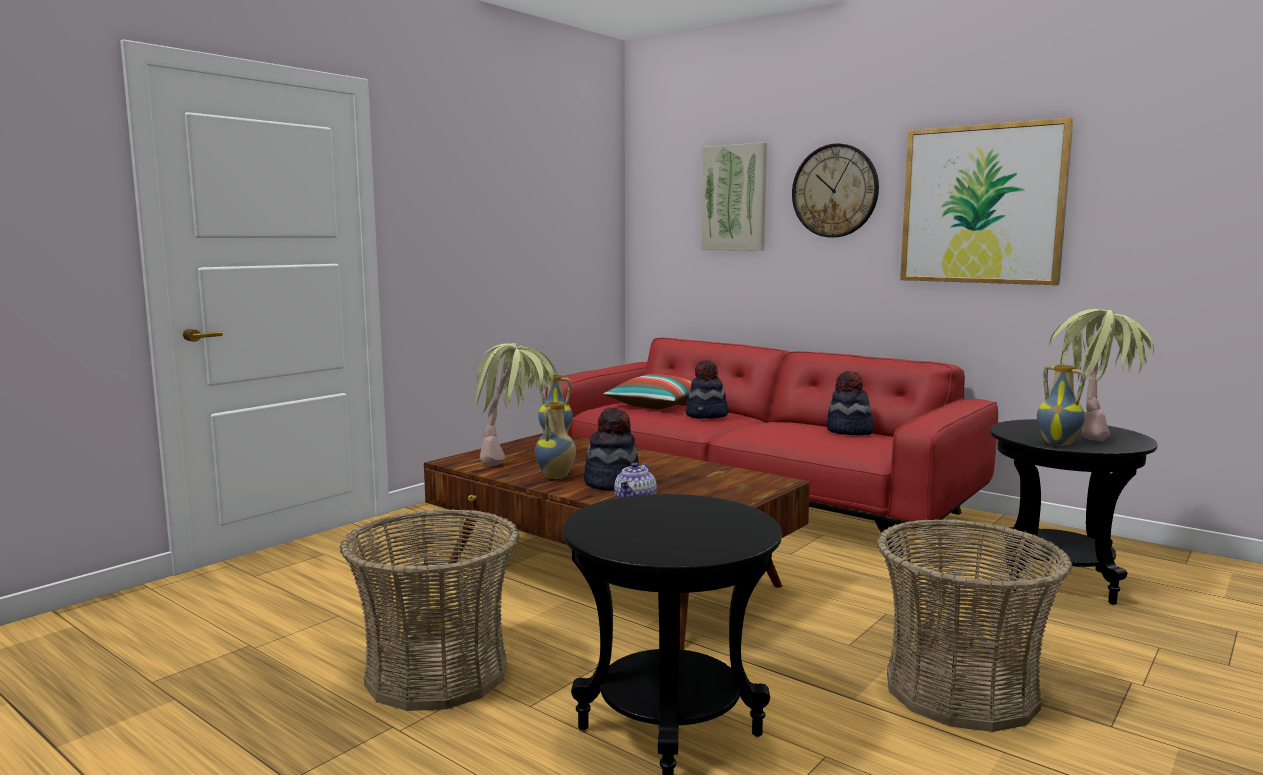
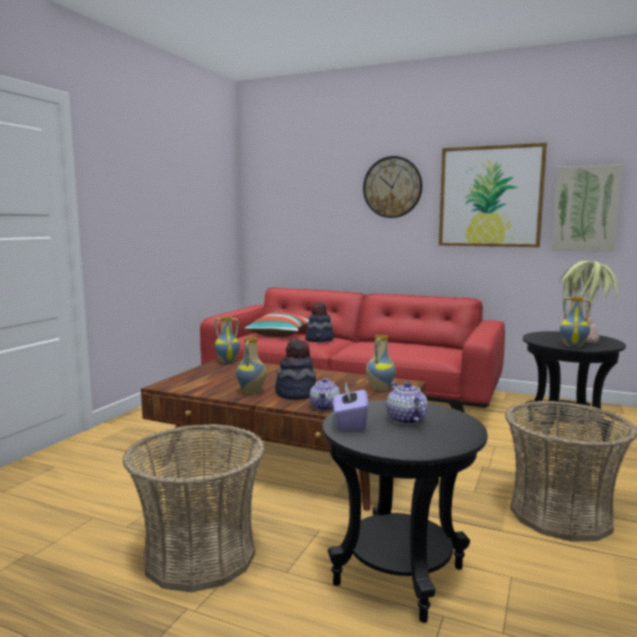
camera: 15 degrees left, 0 degrees up
potted plant [473,343,557,466] -> none
picture [701,142,767,251] -> picture moved to [552,164,623,252]
hat [826,371,874,435] -> none
none -> purple tissue box [333,383,368,431]
none -> vase [366,335,396,391]
none -> teapot [386,382,427,425]

